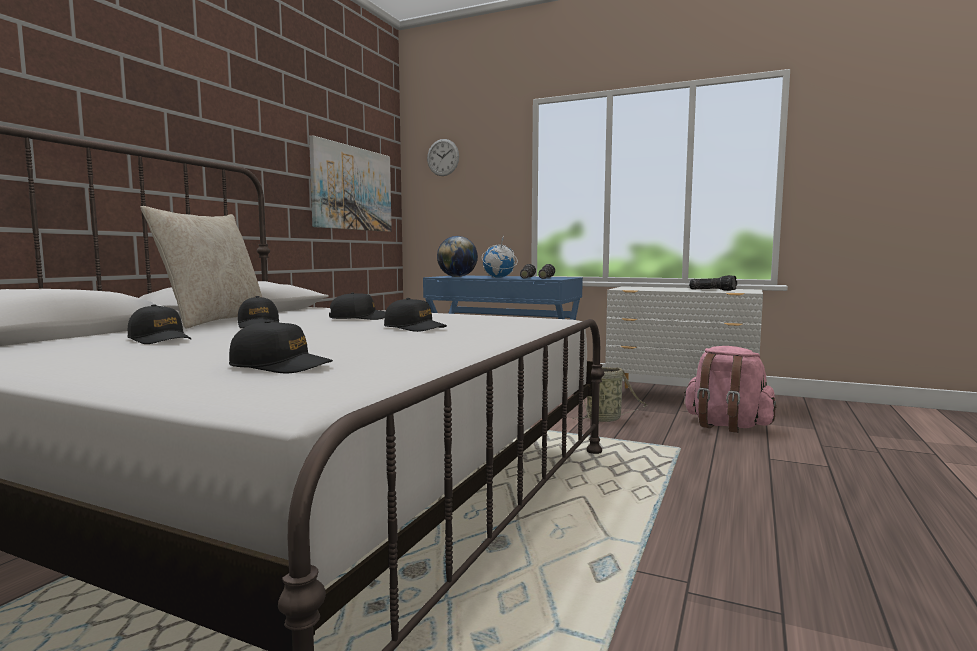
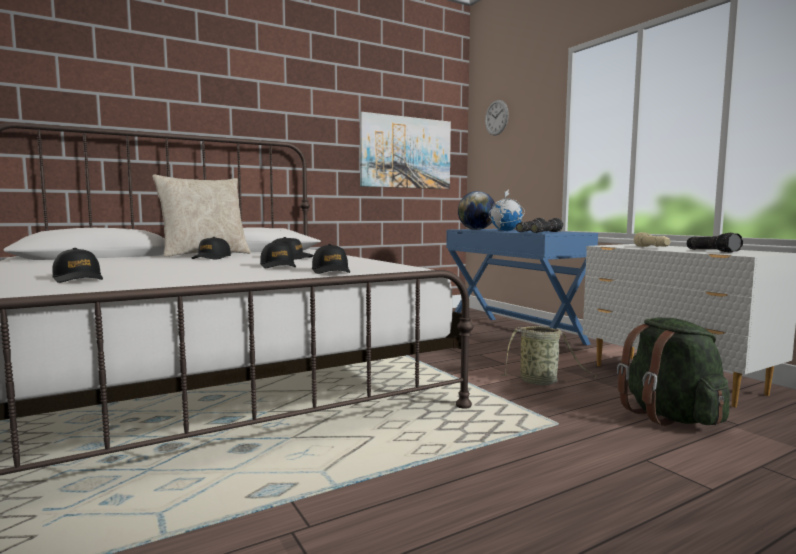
camera: 35 degrees right, 0 degrees up
black cap [127,304,191,344] -> black cap moved to [312,244,350,274]
pink backpack [684,346,776,433] -> green backpack [617,318,730,426]
none -> beige flashlight [634,232,671,247]

